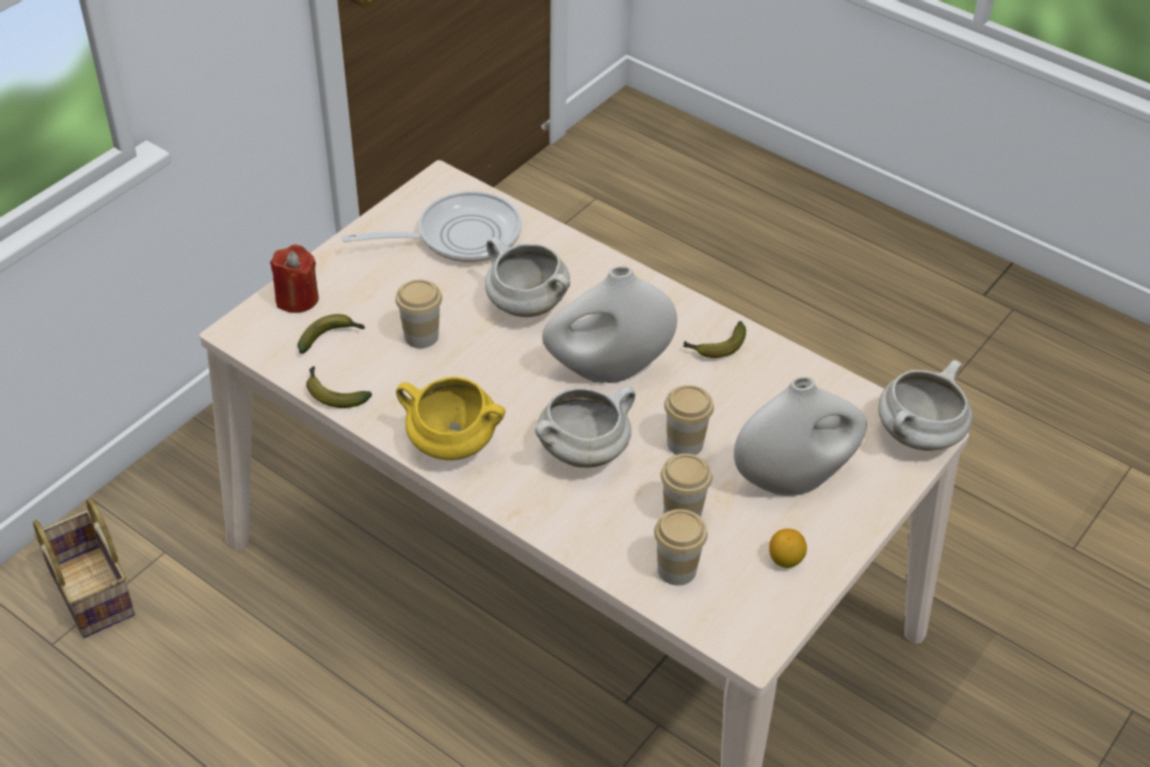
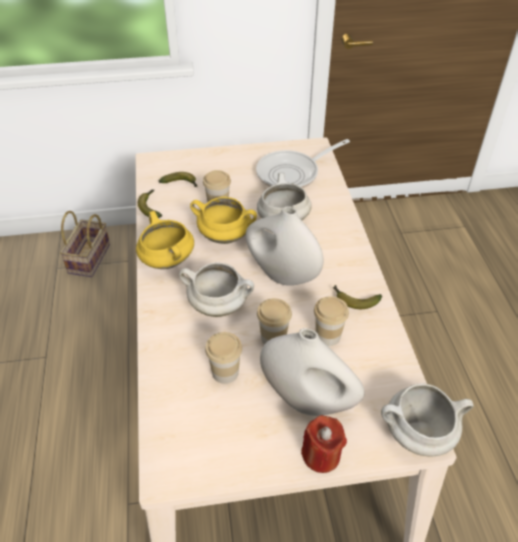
camera: 45 degrees right, 0 degrees up
red candle [270,244,319,313] -> red candle moved to [301,415,347,473]
frying pan [342,191,522,263] -> frying pan turned 120 degrees clockwise [256,139,350,188]
cup [654,509,708,586] -> cup moved to [314,296,349,346]
lemon [769,529,807,568] -> none
none -> yellow cooking pot [190,197,257,244]

